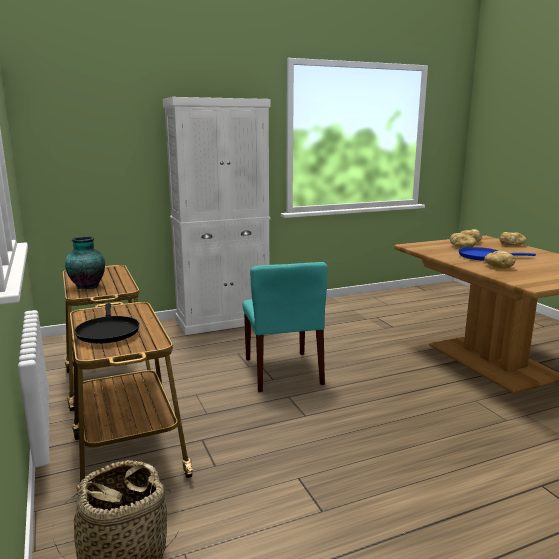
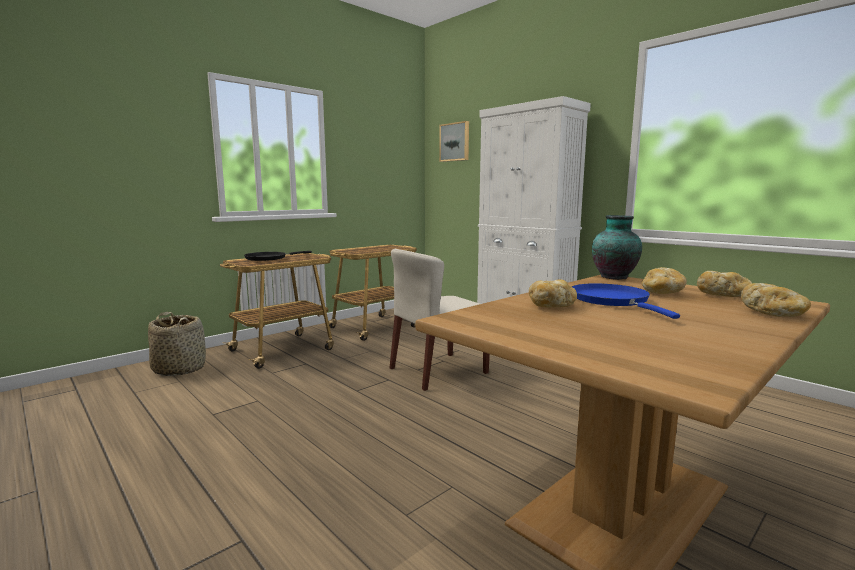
camera: 70 degrees right, 5 degrees down
vase [65,236,105,289] -> vase moved to [592,215,642,280]
turquoise chair [243,262,328,392] -> beige chair [390,249,490,391]
none -> picture [439,121,469,162]

